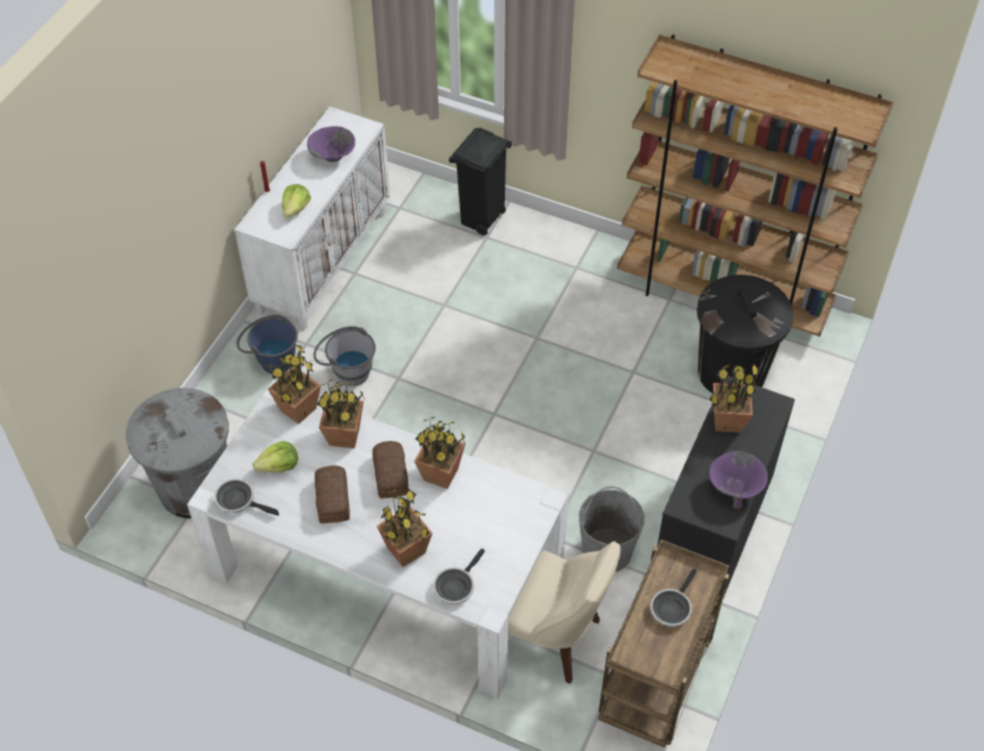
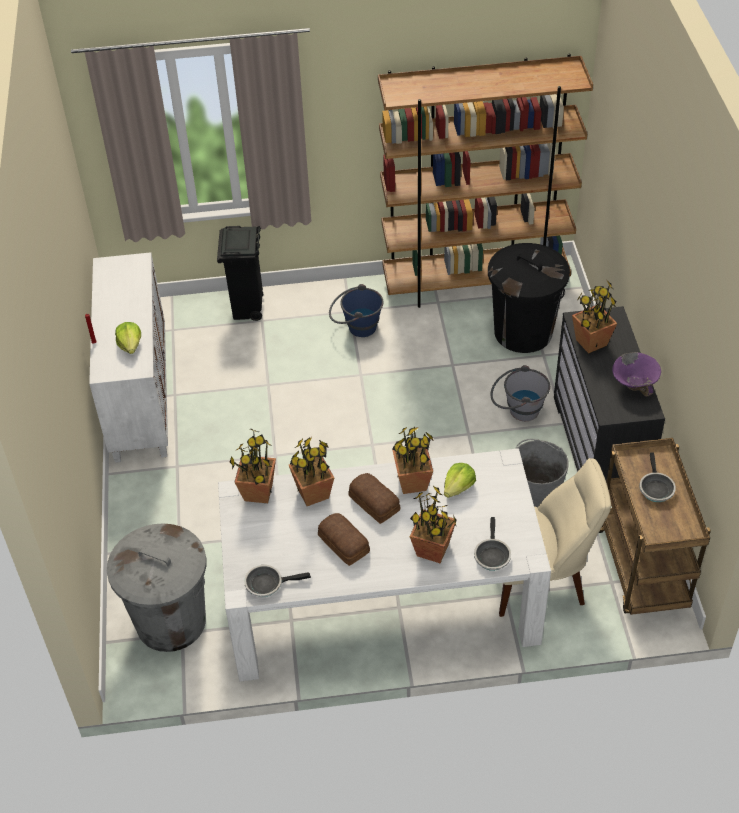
camera: 30 degrees left, 5 degrees down
blue bucket [237,315,298,374] -> blue bucket moved to [329,284,384,337]
lettuce [253,441,298,473] -> lettuce moved to [444,463,476,498]
purple bowl [307,126,355,162] -> none
grey bucket [313,326,376,386] -> grey bucket moved to [490,365,550,421]

